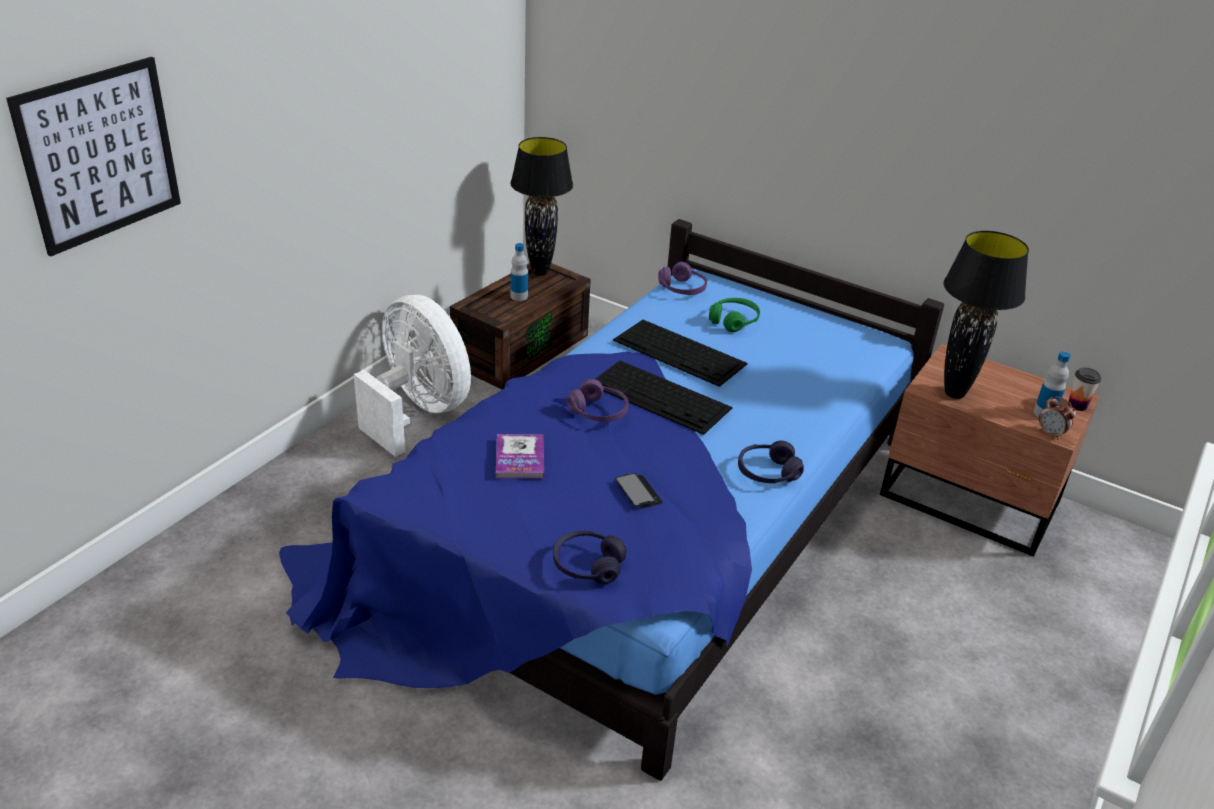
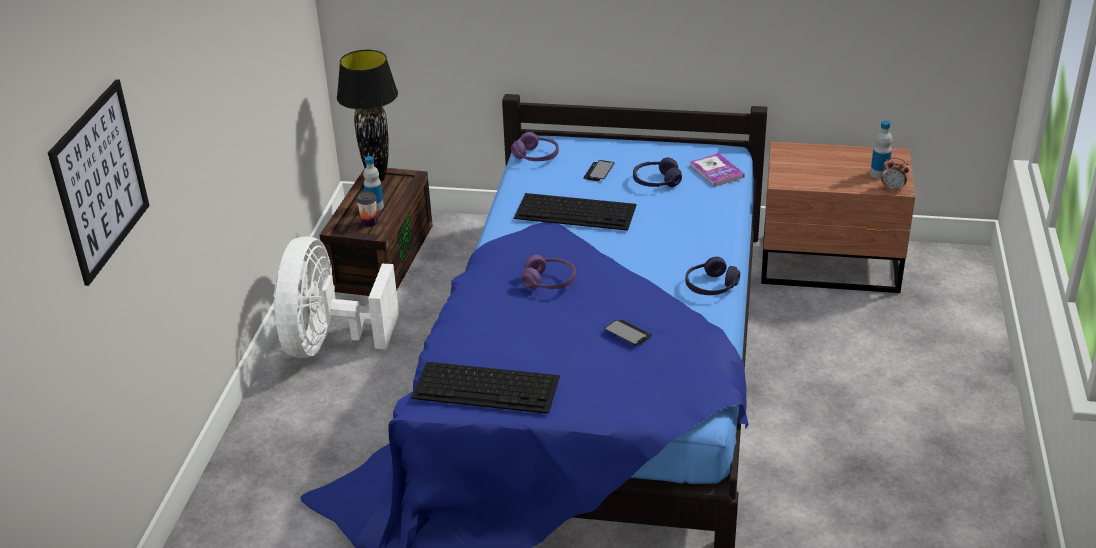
camera: 20 degrees left, 0 degrees up
white fan [354,295,471,457] -> white fan turned 105 degrees counterclockwise [273,236,399,358]
book [496,434,544,478] -> book moved to [690,153,745,187]
purple headphones [553,531,627,584] -> purple headphones moved to [633,157,682,187]
keyboard [596,361,733,435] -> keyboard moved to [411,362,560,414]
green headphones [709,298,760,332] -> phone [583,160,614,181]
black table lamp [944,231,1029,399] -> none
cup [1068,368,1101,411] -> cup moved to [356,191,377,227]

